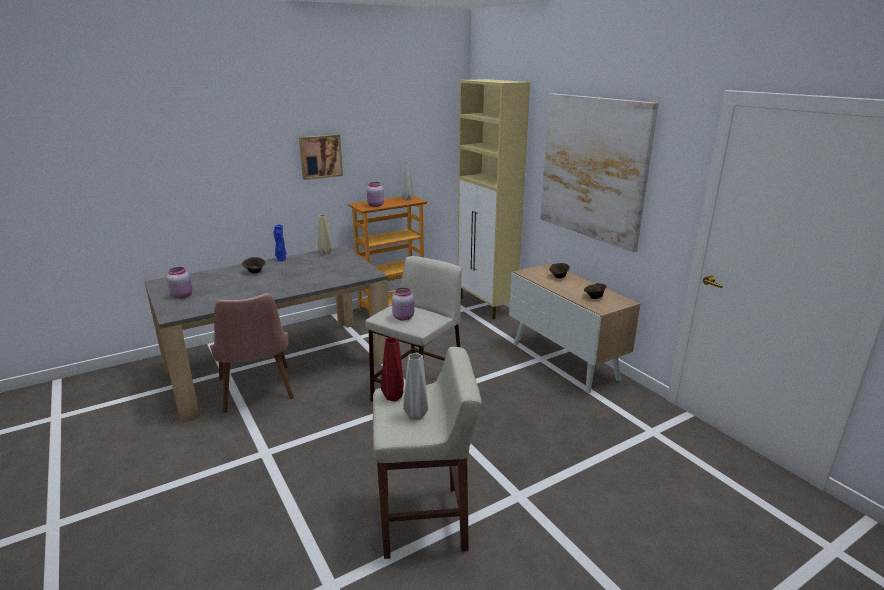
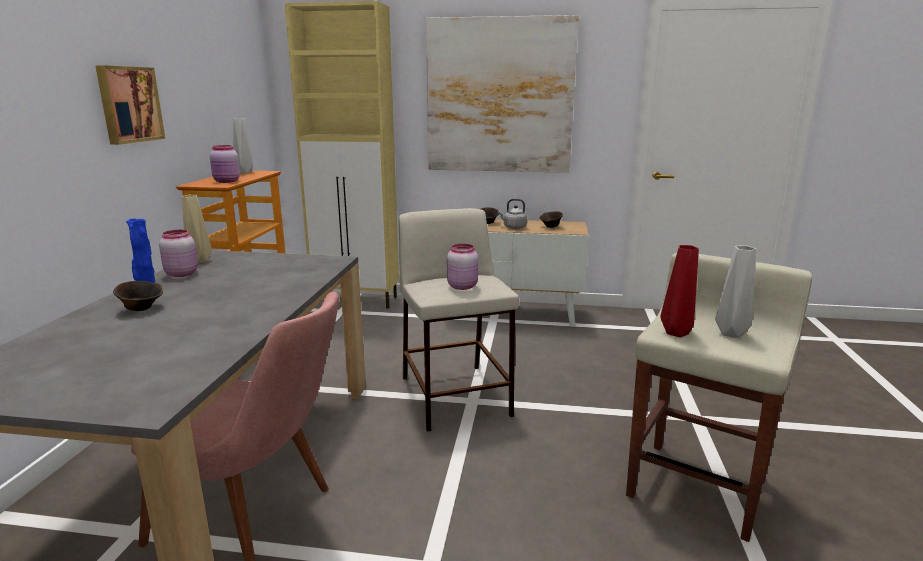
camera: 50 degrees left, 5 degrees down
pink jar [167,267,192,299] -> pink jar moved to [159,230,198,277]
none -> grey kettle [498,199,527,229]

